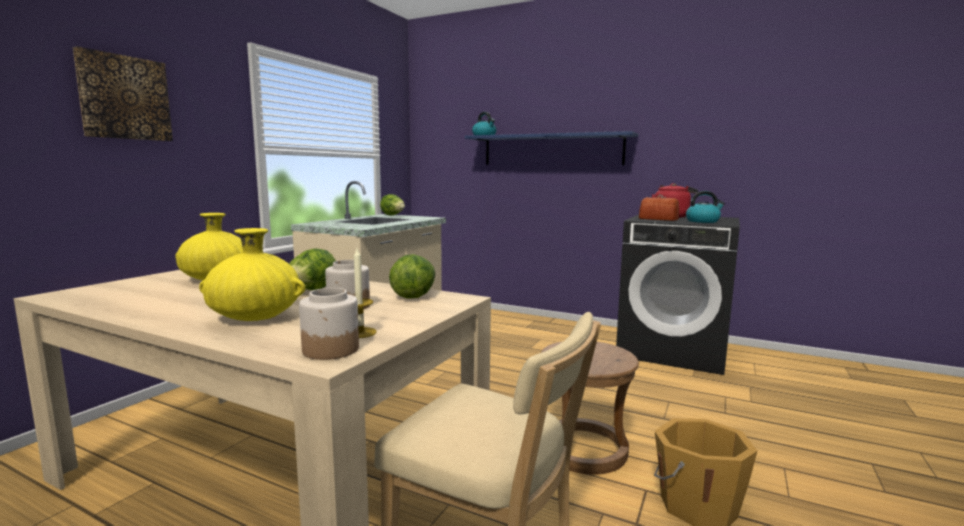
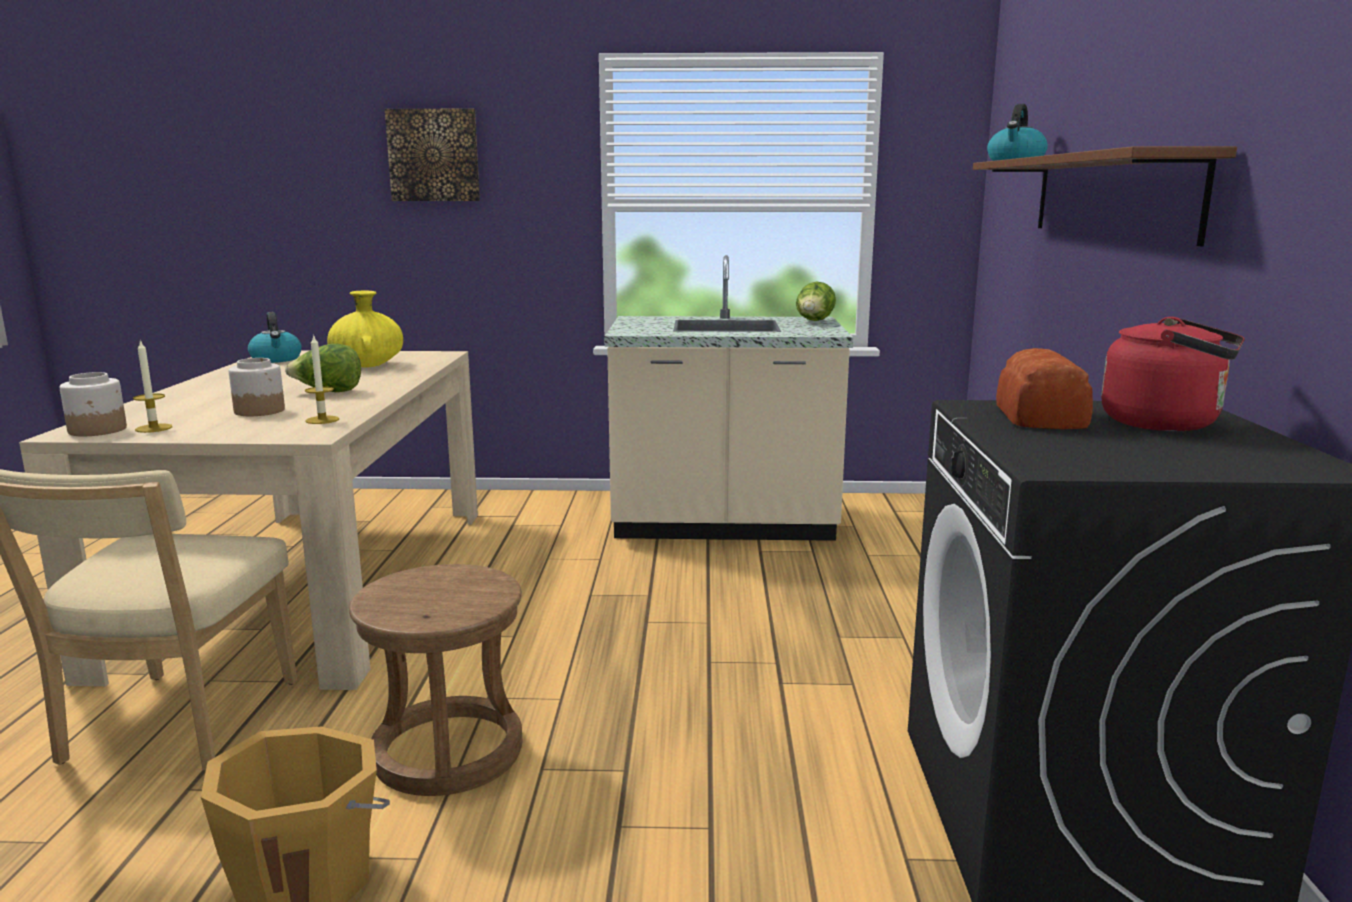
camera: 65 degrees right, 5 degrees up
yellow vase [199,228,305,321] -> none
lettuce [389,254,435,299] -> candle [305,334,339,424]
blue shelf [465,131,638,165] -> brown shelf [973,146,1237,246]
kettle [686,191,725,223] -> kettle moved to [248,312,302,363]

